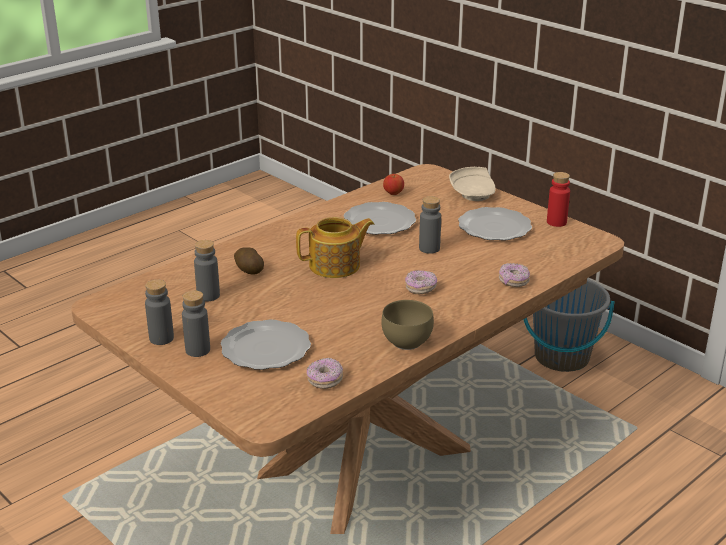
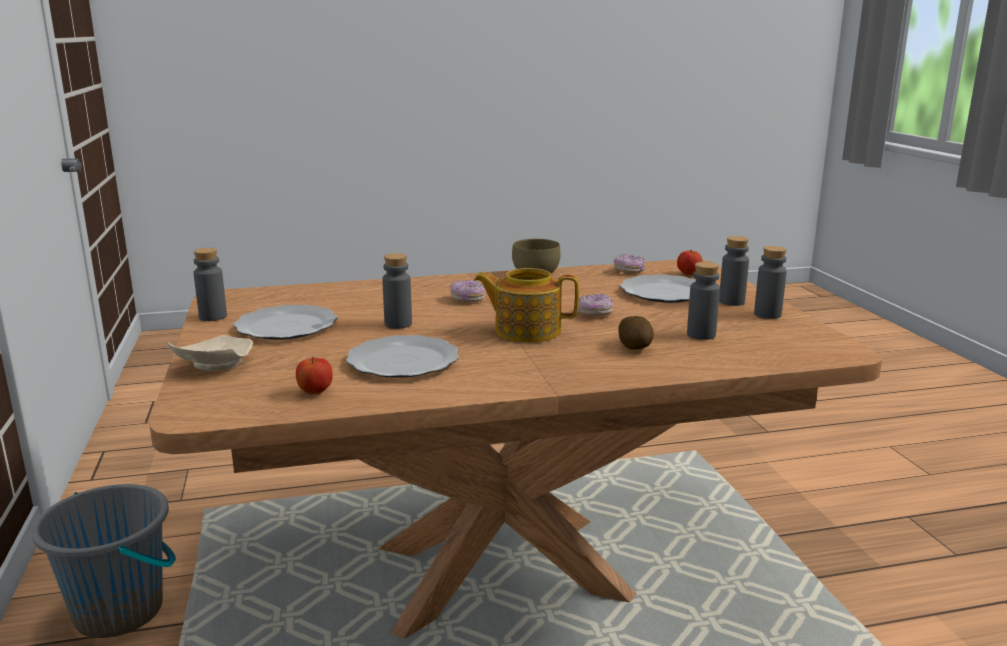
camera: 150 degrees left, 10 degrees down
donut [499,263,530,287] -> donut moved to [578,294,613,316]
red bottle [547,172,570,227] -> grey bottle [194,248,227,321]
none -> apple [677,250,702,275]

